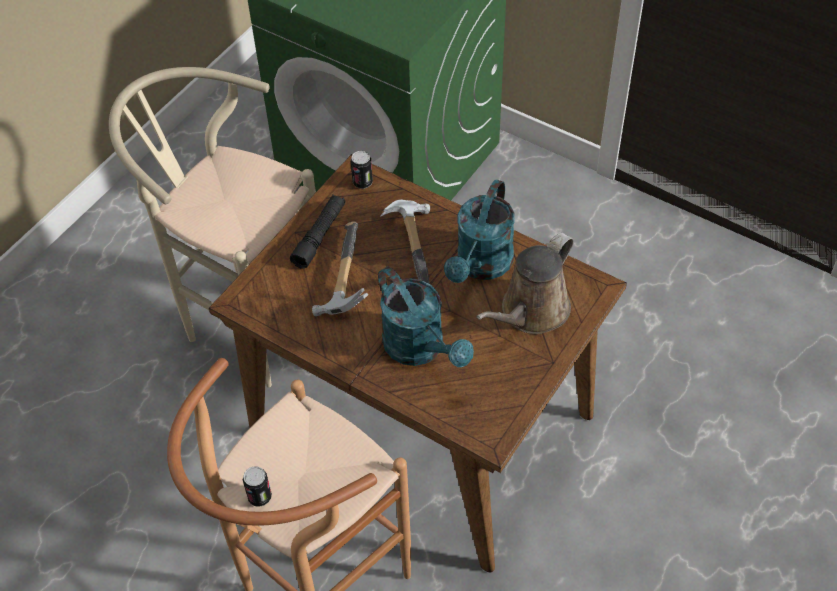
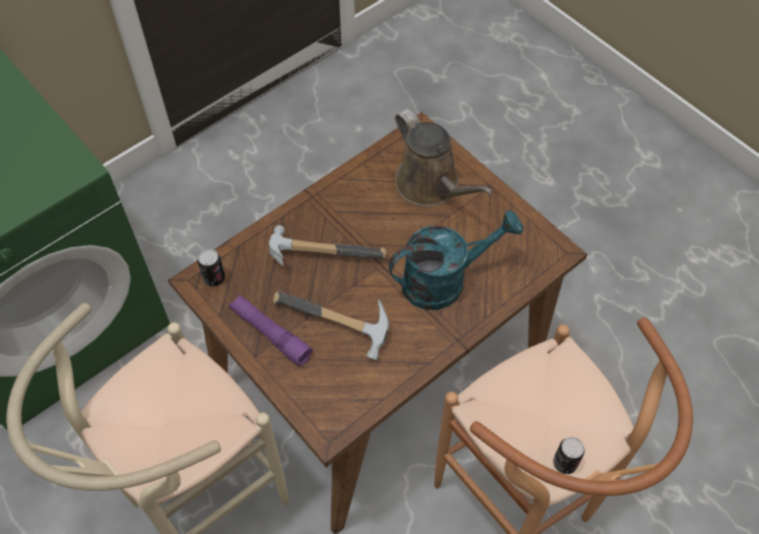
camera: 75 degrees left, 5 degrees up
black flashlight [290,194,345,269] -> purple flashlight [229,295,313,366]
turquoise watering can [444,179,515,283] -> none

